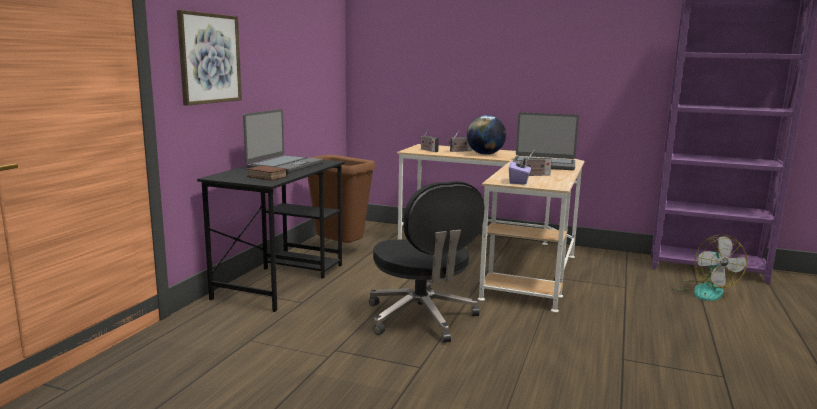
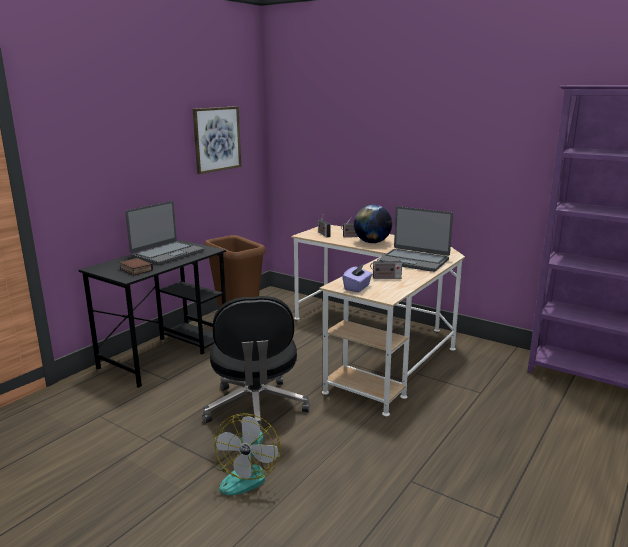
camera: 15 degrees right, 5 degrees up
picture [177,10,242,105] -> picture moved to [193,106,241,174]
fan [669,235,747,301] -> fan moved to [214,413,281,495]

